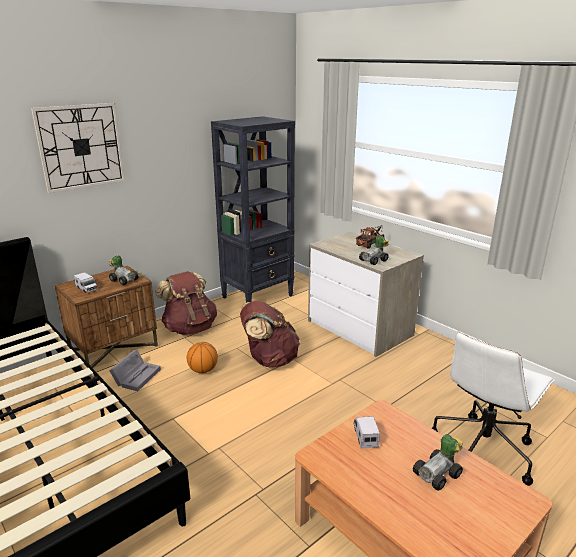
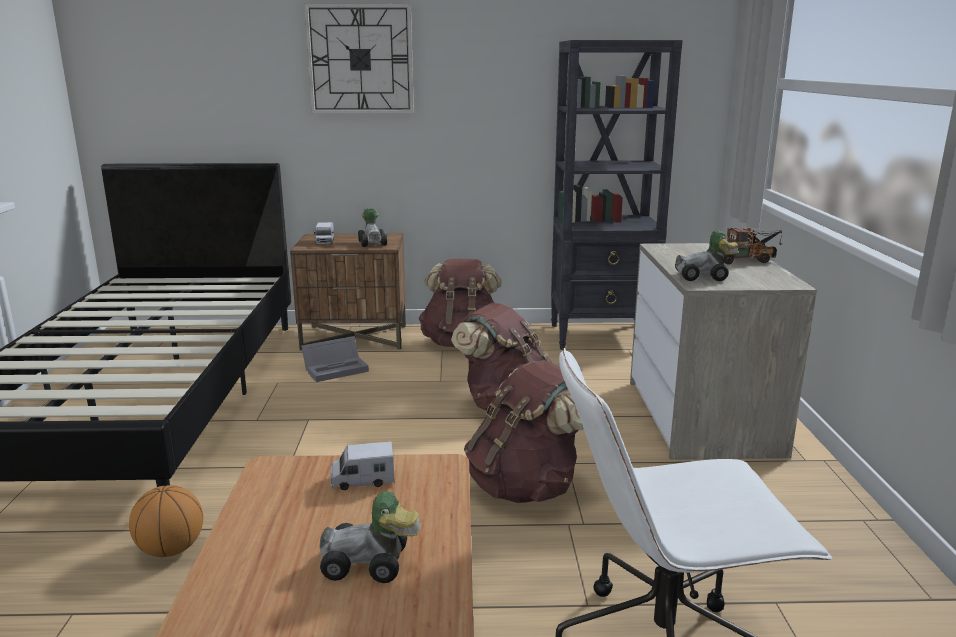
camera: 40 degrees right, 5 degrees down
basketball [187,342,218,373] -> basketball moved to [129,485,203,557]
toy truck [353,416,380,449] -> toy truck turned 135 degrees counterclockwise [331,441,395,490]
none -> brown backpack [464,360,584,503]

